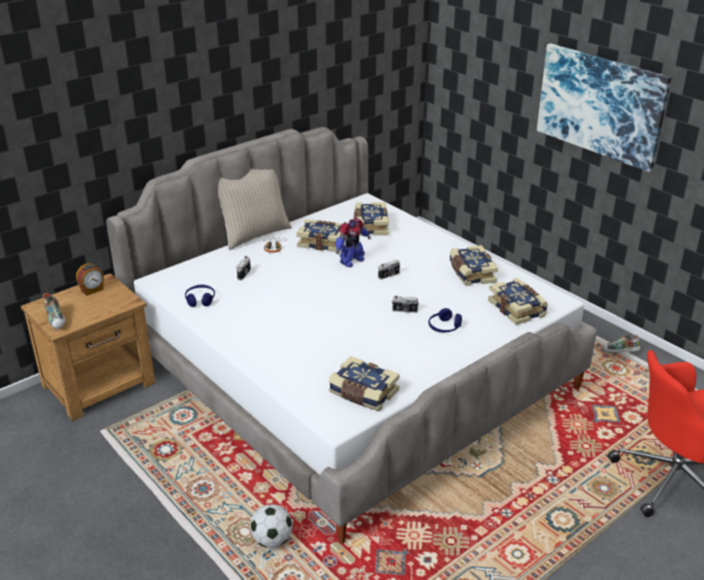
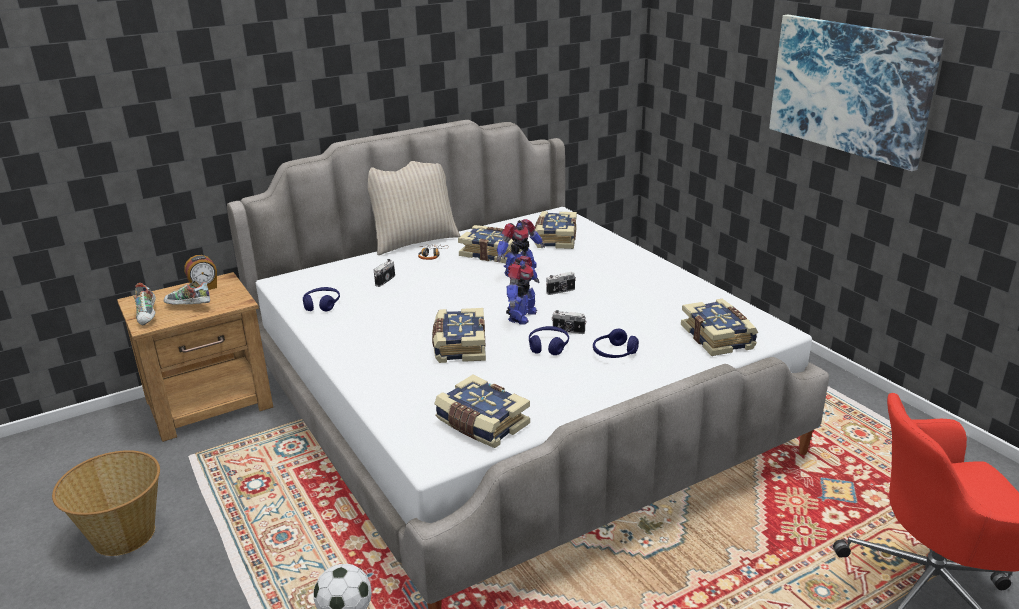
camera: 10 degrees right, 5 degrees down
book [449,245,498,286] -> book moved to [432,308,486,363]
shoe [601,334,641,353] -> shoe moved to [164,280,210,305]
none -> basket [52,450,160,556]
none -> toy robot [506,256,539,325]
none -> blue headphones [529,326,569,355]

